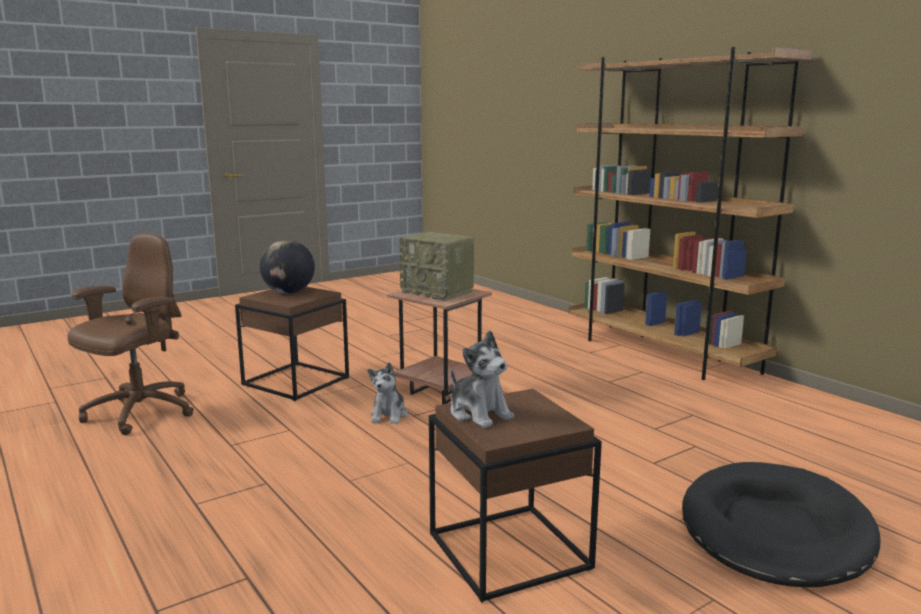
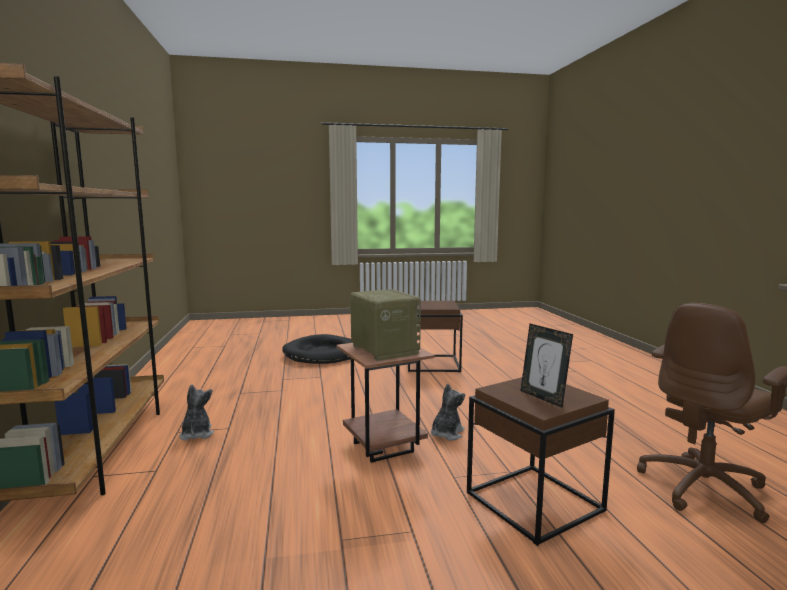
camera: 155 degrees left, 5 degrees down
globe [260,240,315,294] -> picture frame [520,324,573,408]
plush toy [451,331,514,428] -> plush toy moved to [180,384,214,441]

